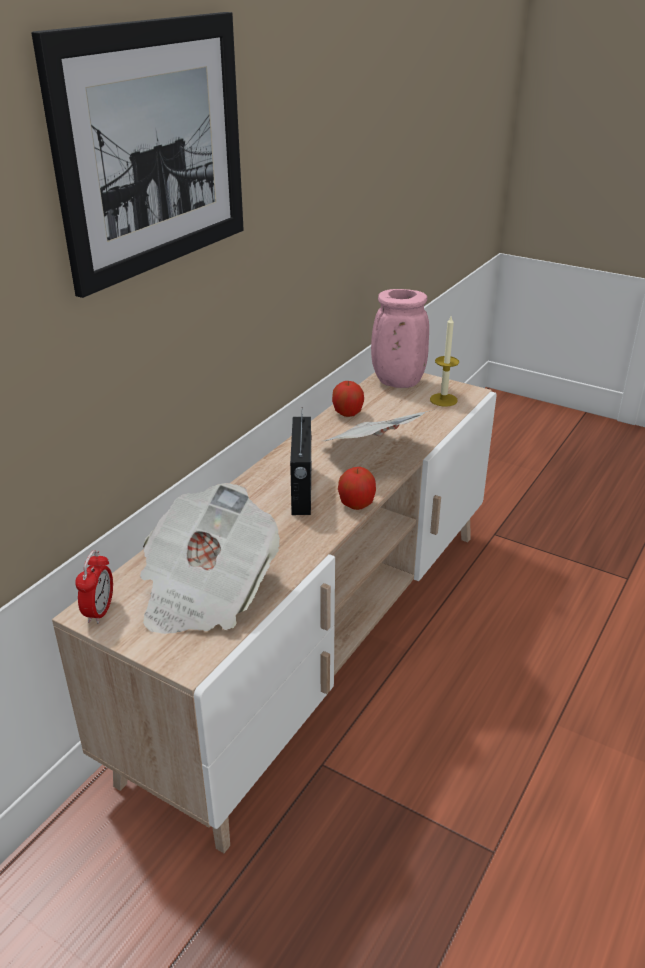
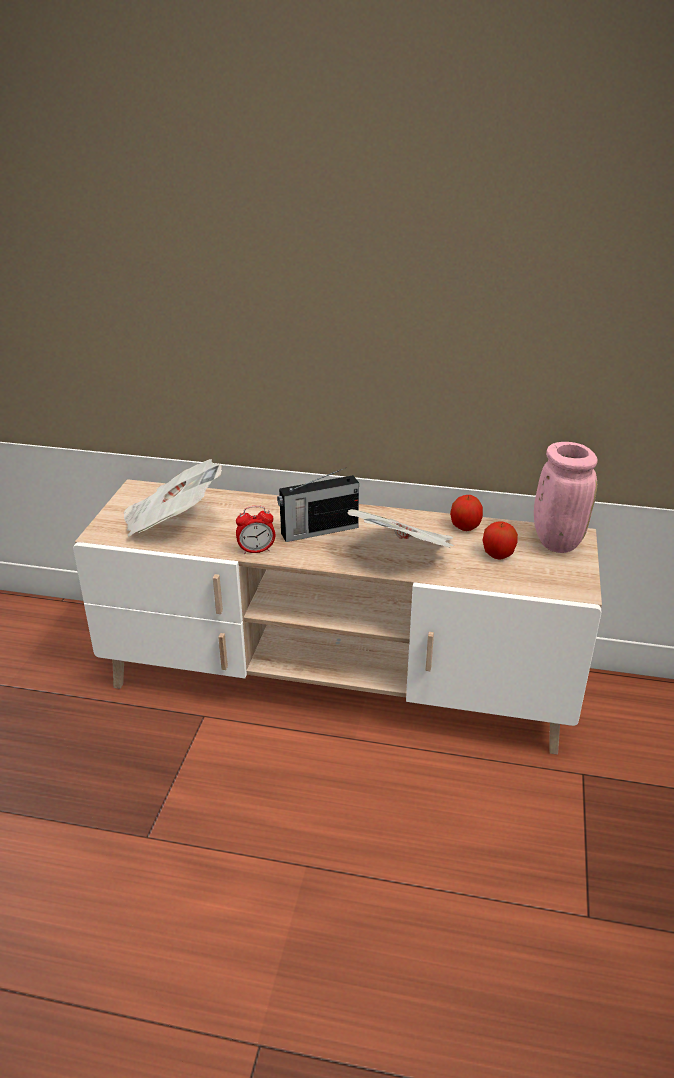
camera: 70 degrees right, 0 degrees up
picture [32,12,244,298] -> none
alarm clock [75,550,113,624] -> alarm clock moved to [236,505,275,554]
apple [338,467,376,510] -> apple moved to [483,521,518,559]
candle [430,316,459,406] -> none

